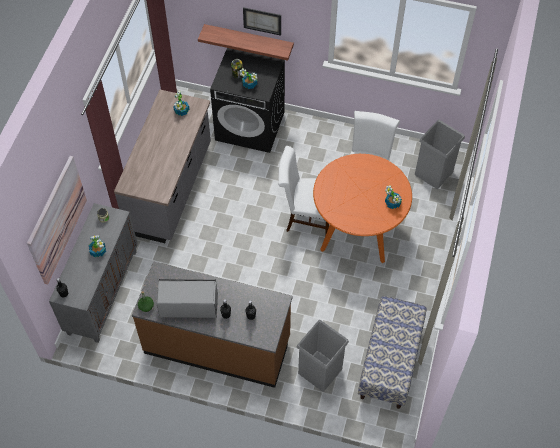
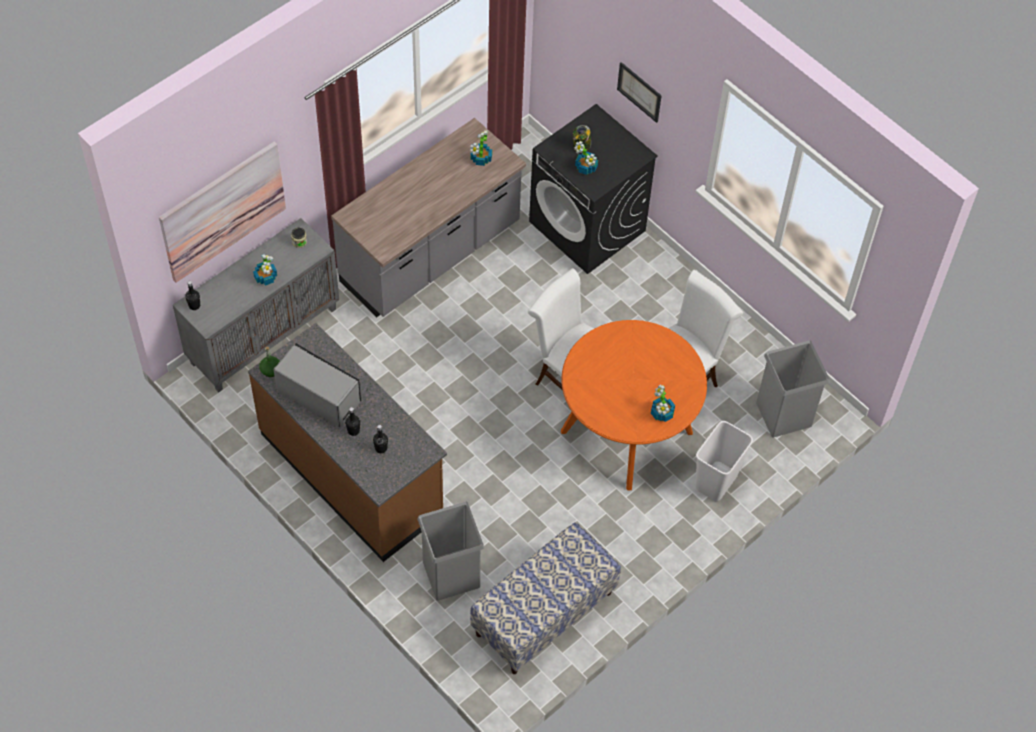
camera: 30 degrees right, 0 degrees up
shelf [198,24,294,61] -> none
none -> white trash can [696,421,753,501]

